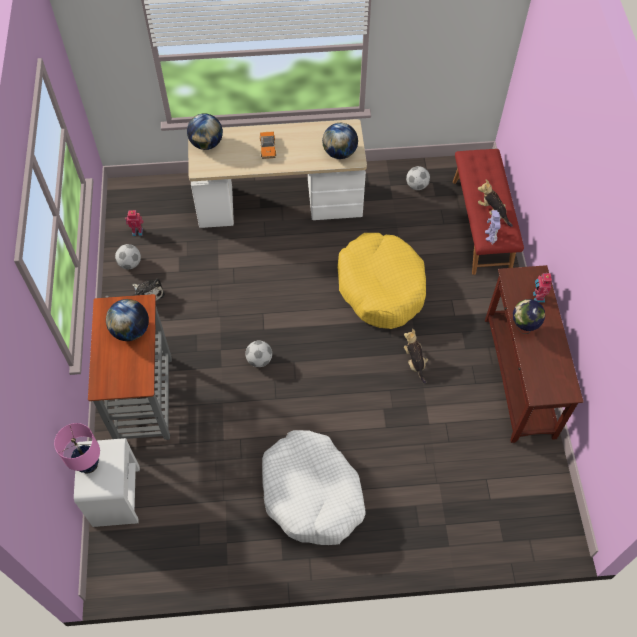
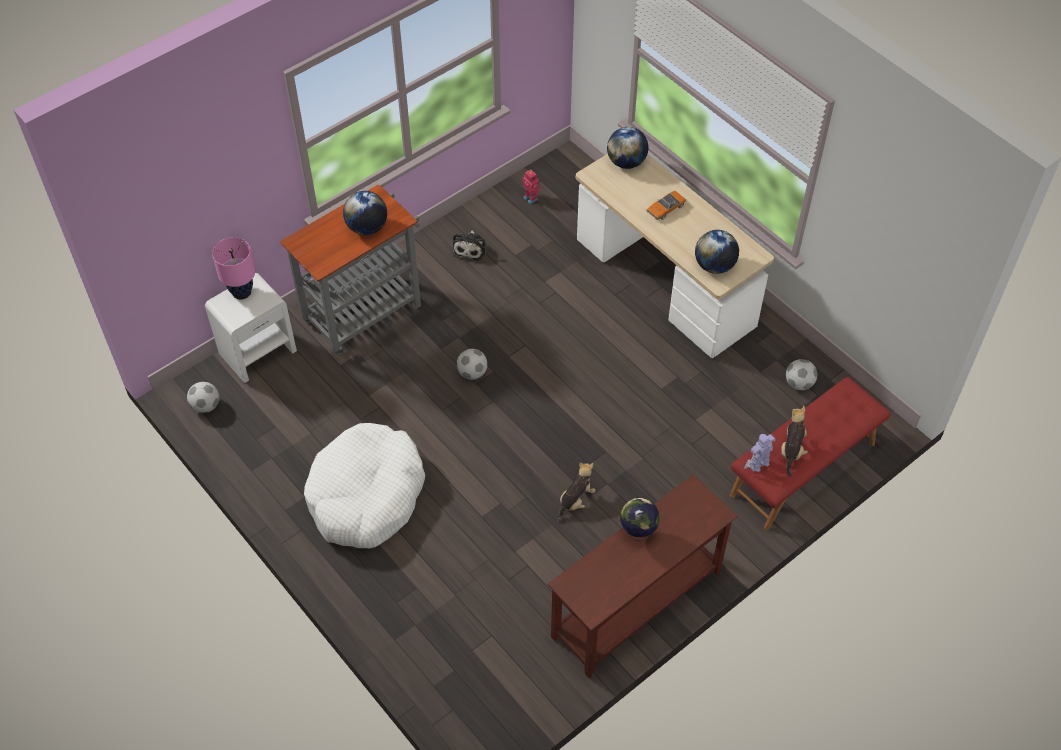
camera: 55 degrees right, 5 degrees down
football [115,244,141,269] -> football moved to [187,382,219,413]
yellow dog bed [337,233,426,329] -> none
toy robot [533,273,552,303] -> none

